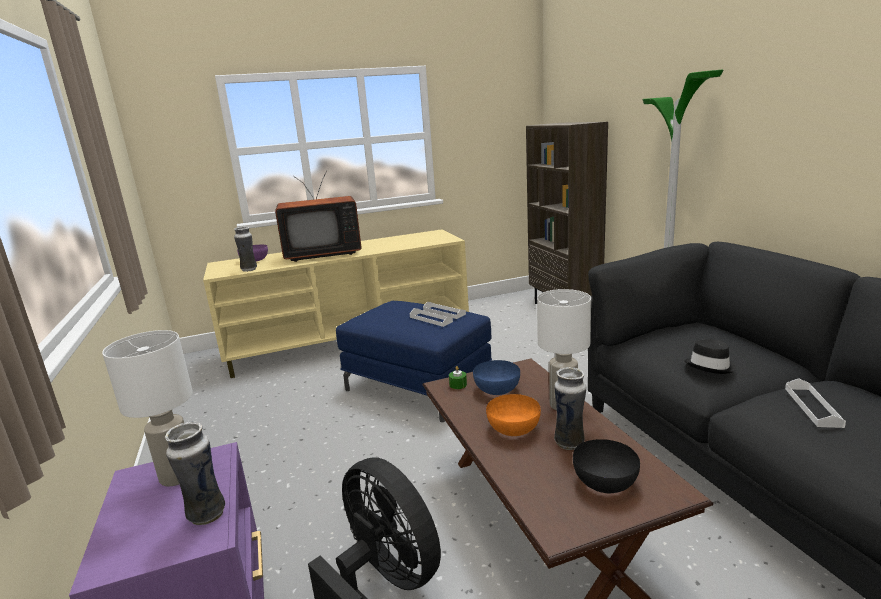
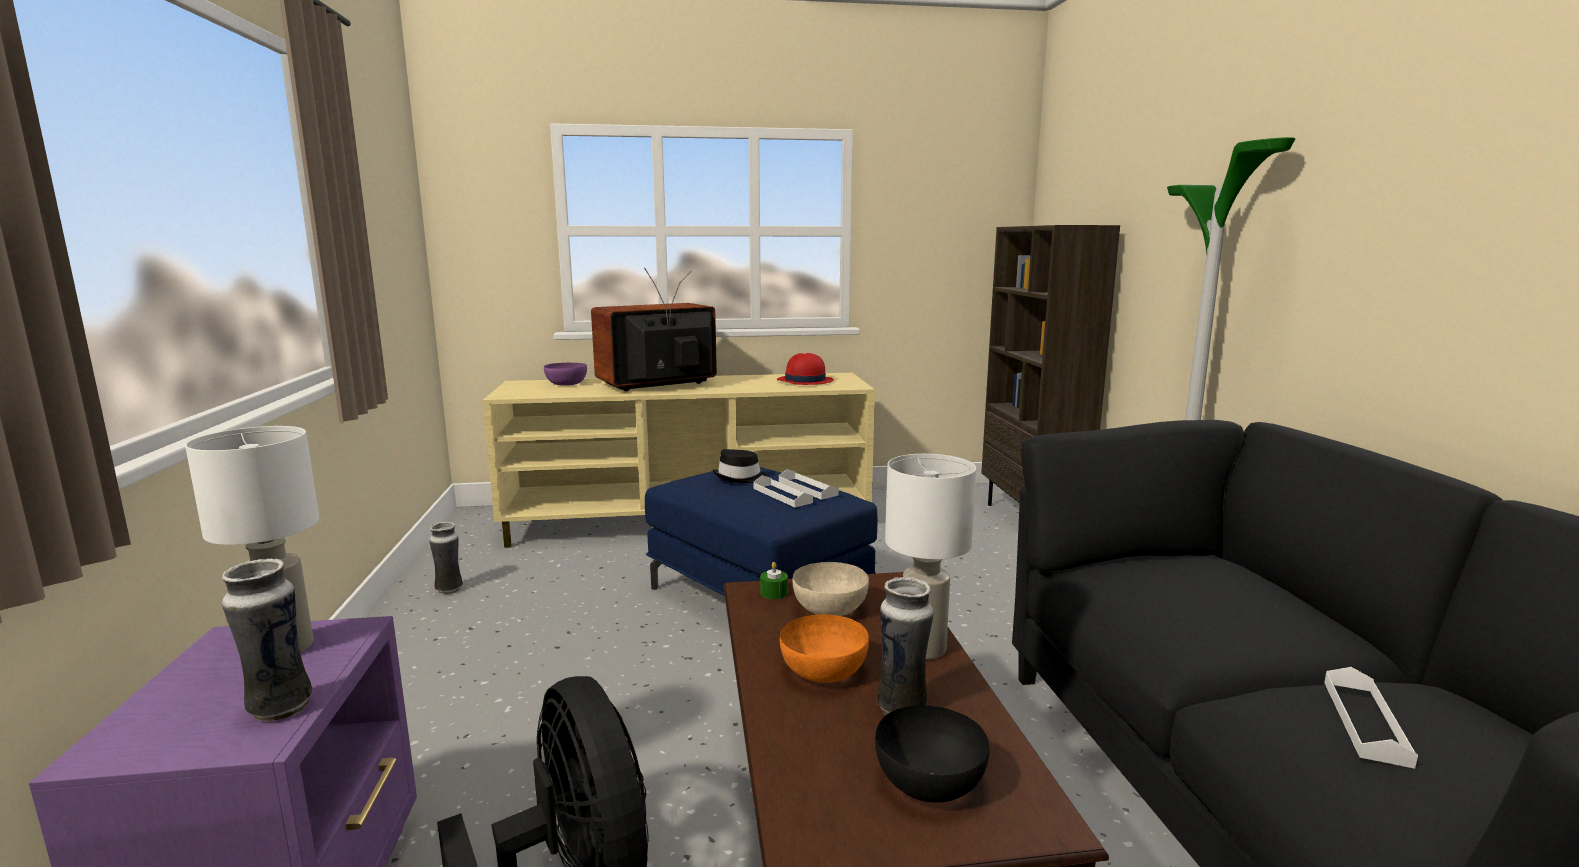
camera: 10 degrees right, 5 degrees down
vase [234,226,257,272] -> vase moved to [429,522,463,594]
television [275,170,362,262] -> television turned 150 degrees clockwise [591,268,717,391]
blue bowl [473,360,520,395] -> beige bowl [793,562,869,616]
black hat [684,339,737,374] -> black hat moved to [713,449,767,483]
none -> red hat [777,353,834,385]

